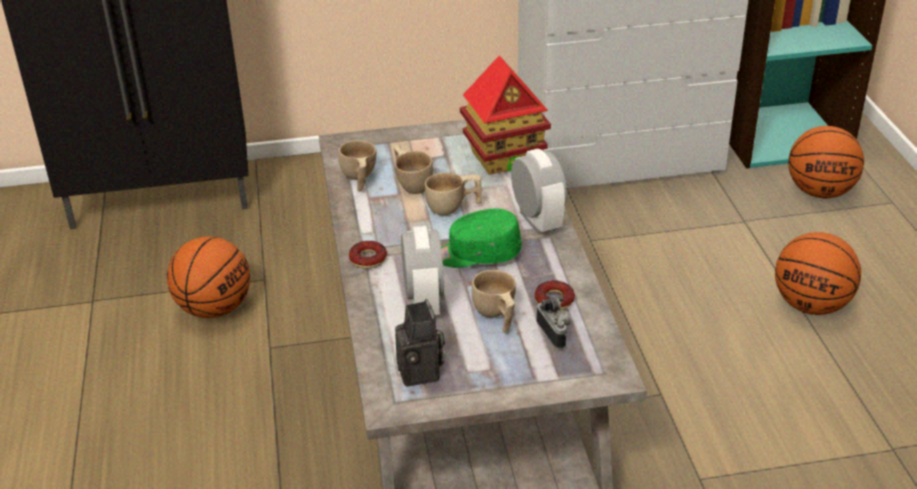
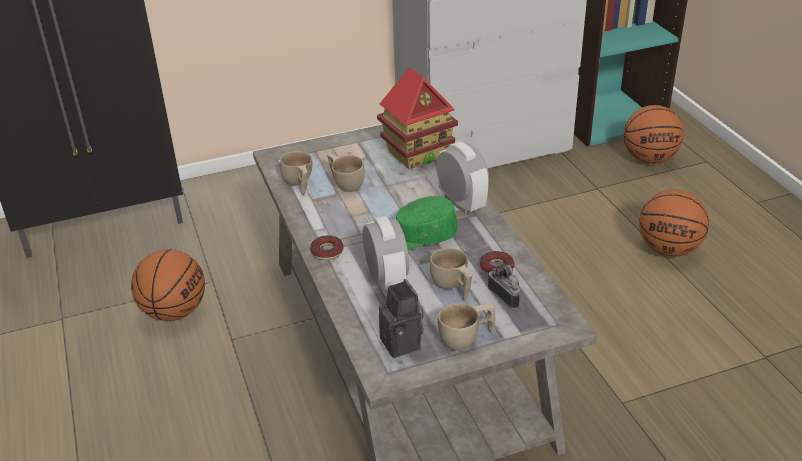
camera: 10 degrees left, 0 degrees up
beige cup [425,173,482,215] -> beige cup moved to [438,303,496,350]

